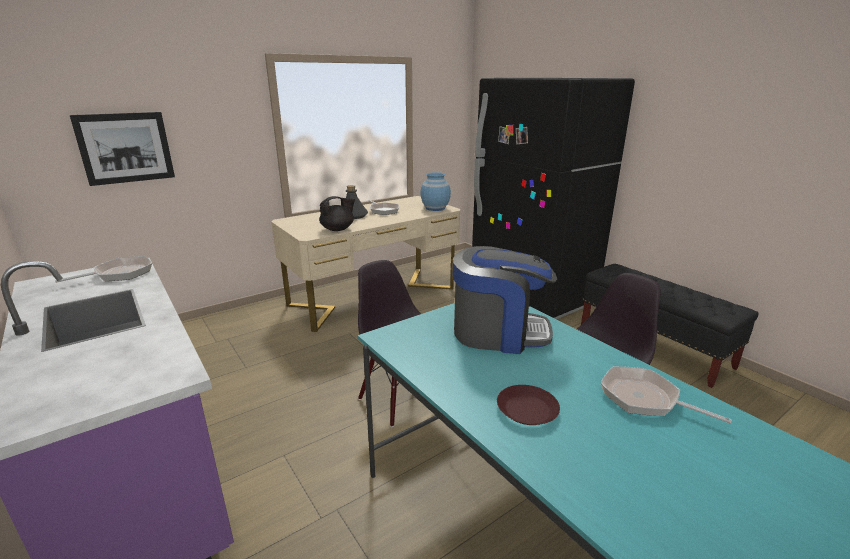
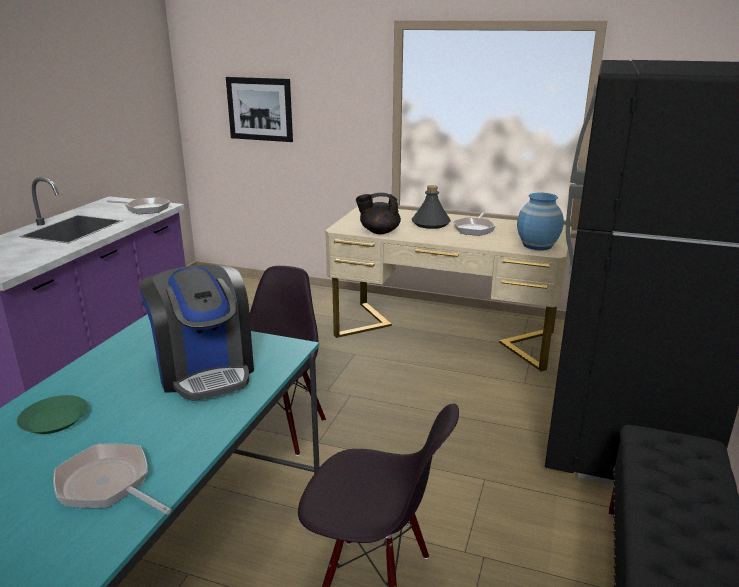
camera: 55 degrees right, 0 degrees up
black teapot [319,196,355,231] -> black teapot turned 150 degrees clockwise [356,193,401,234]
brown plate [497,385,560,425] -> green plate [17,395,88,434]
frying pan [601,366,732,424] -> frying pan turned 60 degrees counterclockwise [53,443,171,514]

